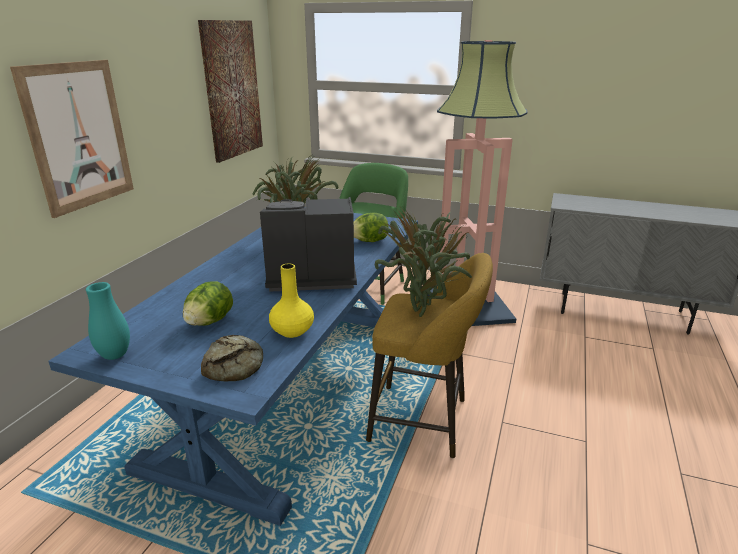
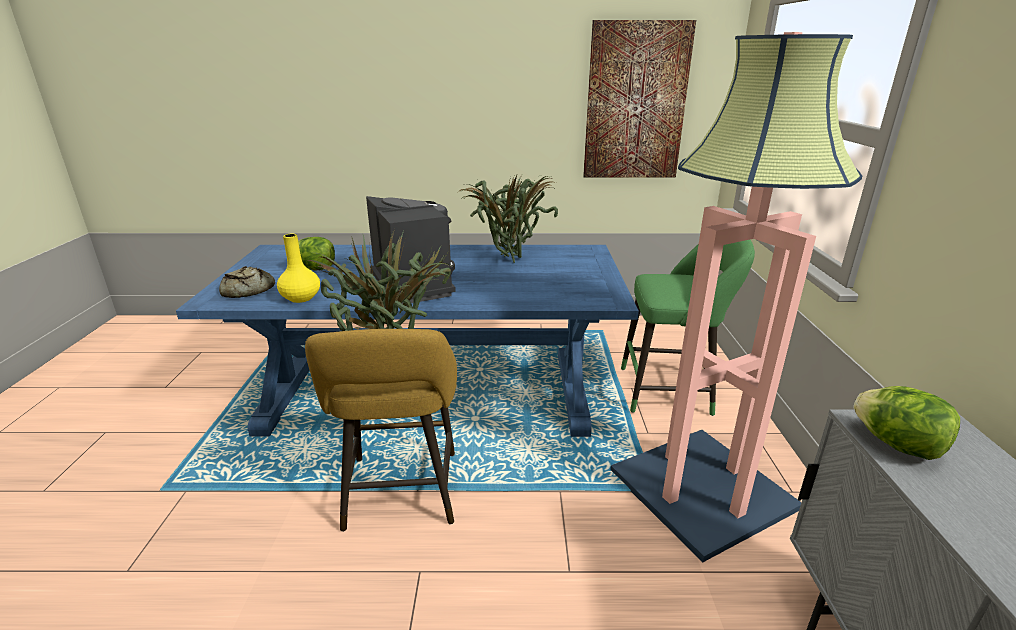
camera: 70 degrees right, 0 degrees up
picture [10,60,134,218] -> none
turquoise vase [86,282,130,360] -> none
lettuce [354,213,388,242] -> lettuce moved to [853,386,960,460]

